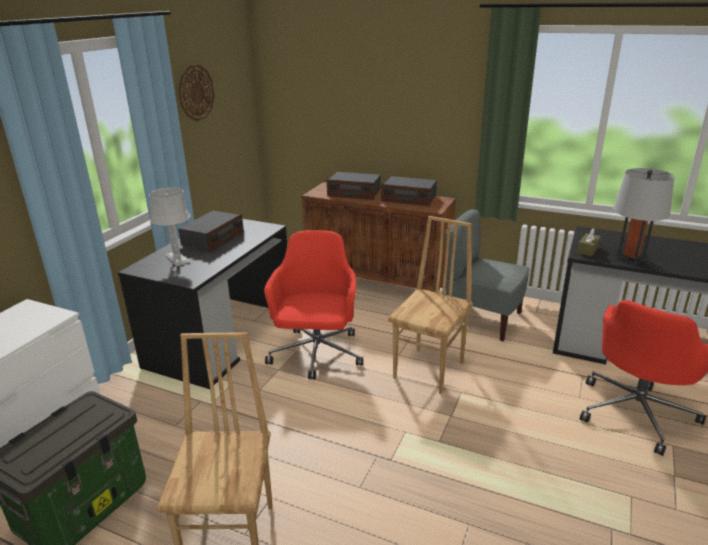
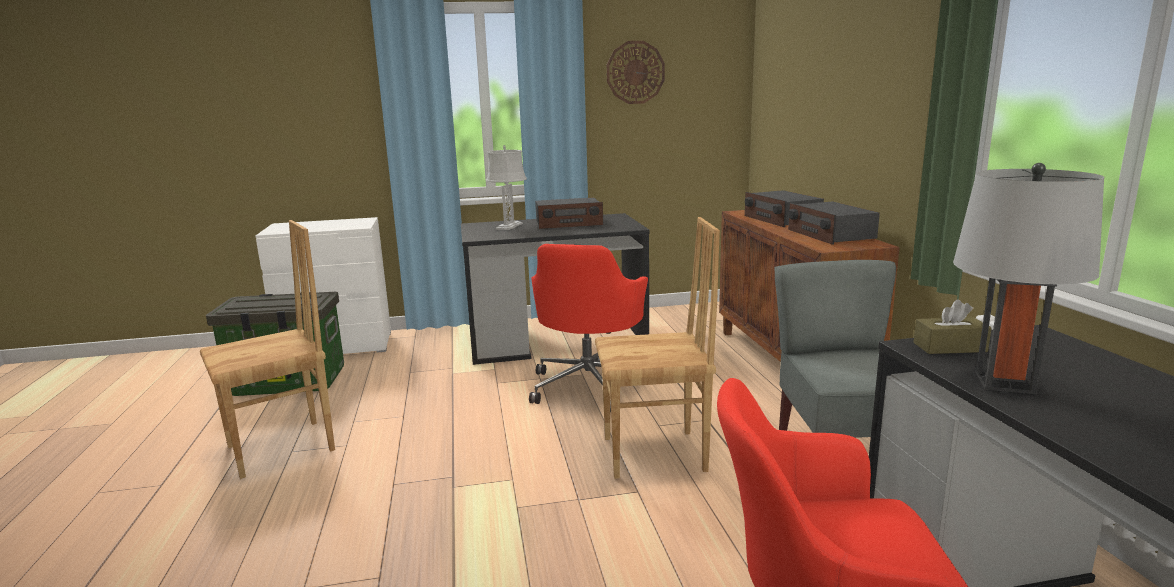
camera: 55 degrees right, 10 degrees down
red office chair [264,230,363,379] -> red office chair turned 135 degrees clockwise [529,244,648,412]

